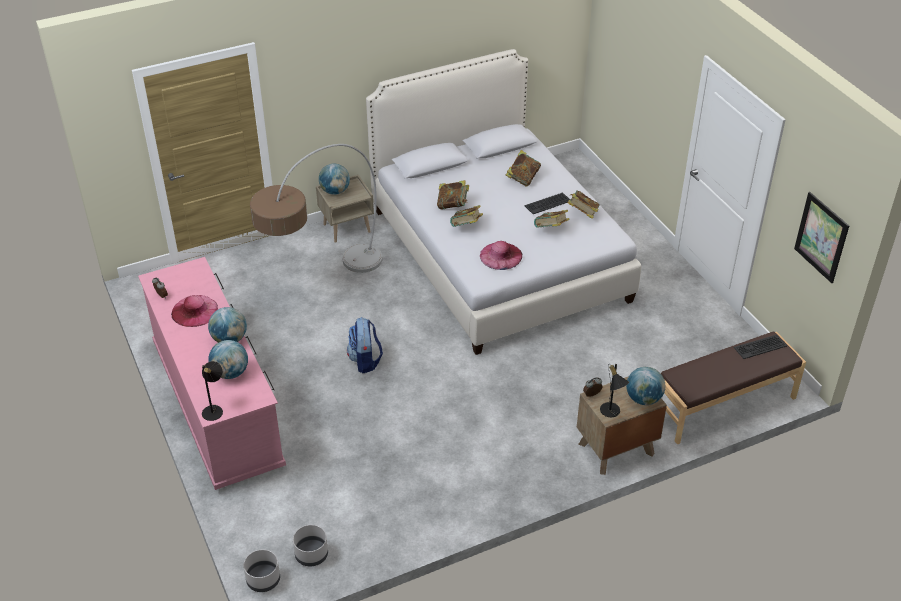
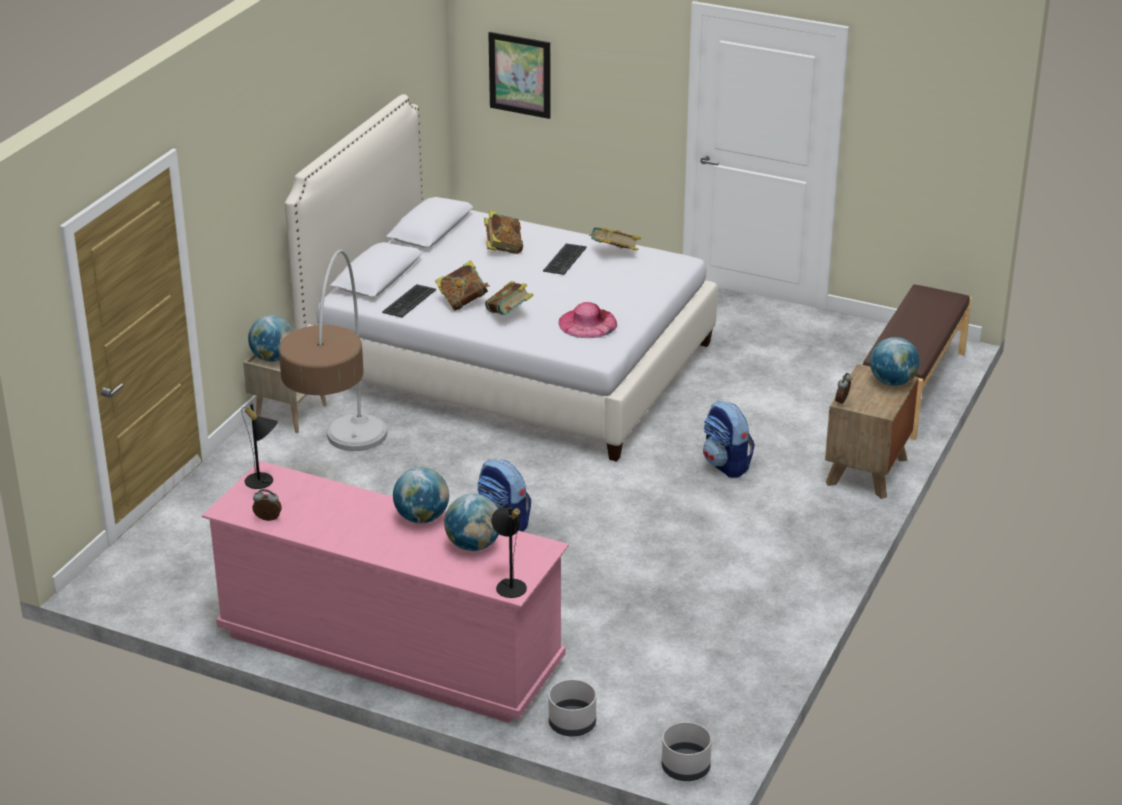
camera: 40 degrees left, 10 degrees down
pink hat [171,295,218,327] -> none
grey planter [293,525,328,566] -> grey planter moved to [549,679,596,736]
book [534,210,570,228] -> none
black table lamp [600,364,629,417] -> black table lamp moved to [242,403,278,489]
keyboard [734,335,787,359] -> keyboard moved to [382,284,436,318]
picture [794,192,849,283] -> picture moved to [488,32,551,119]
none -> backpack [703,401,755,478]

